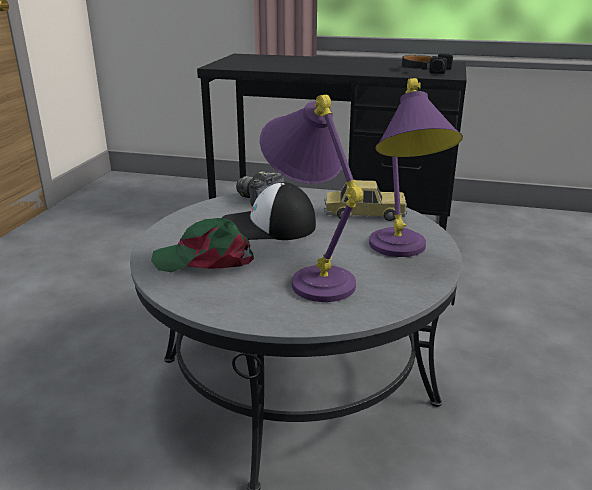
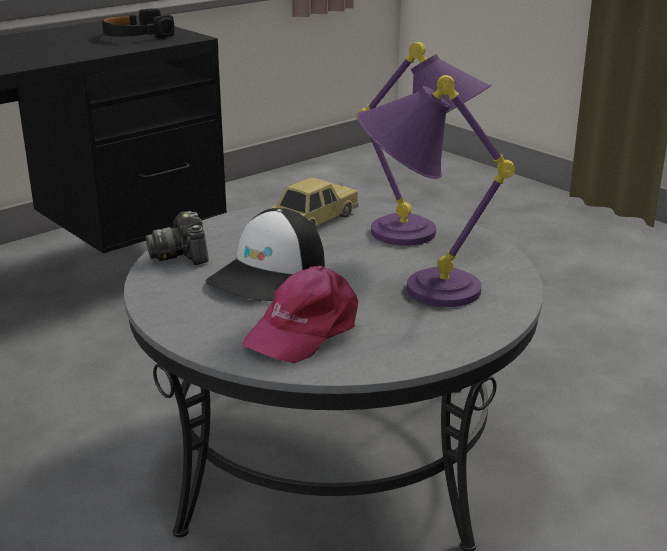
camera: 55 degrees left, 0 degrees up
green cap [151,218,254,272] -> pink cap [243,266,358,363]

